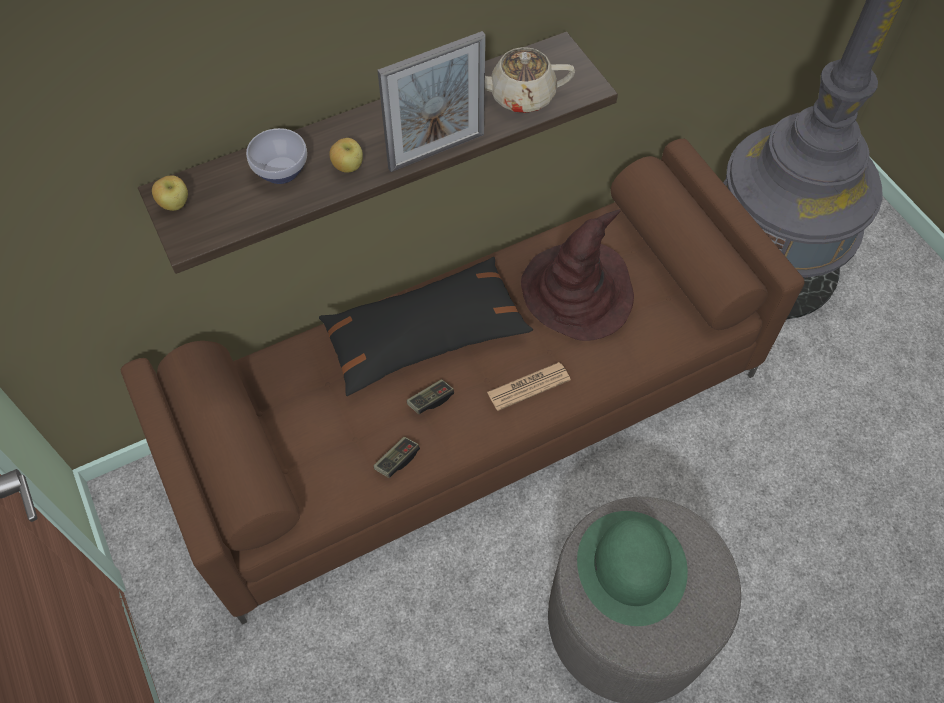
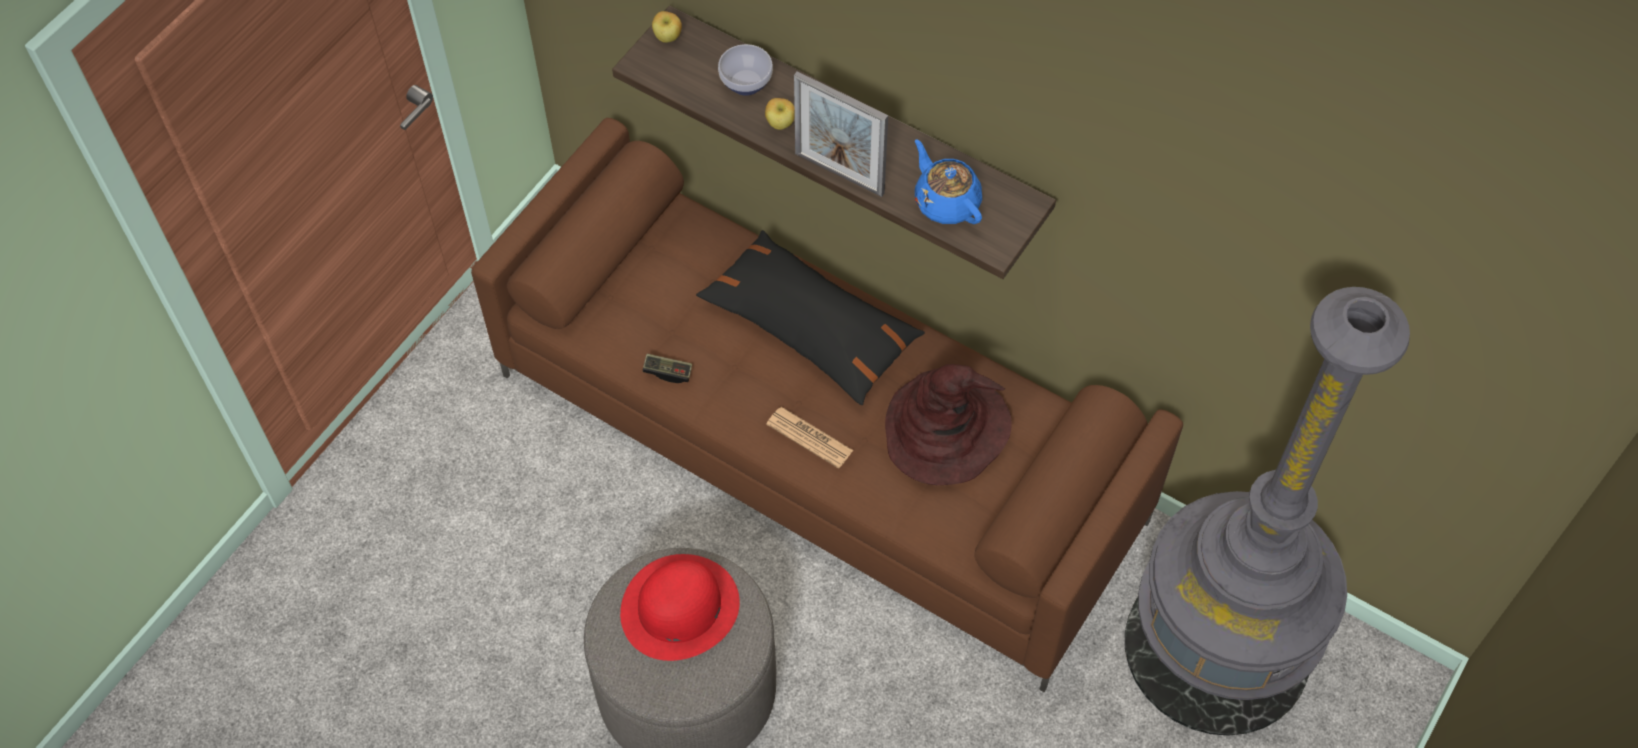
camera: 60 degrees right, 0 degrees up
game controller [407,379,454,414] -> none
beige teapot [485,47,575,113] -> blue teapot [915,139,982,224]
green hat [577,511,688,626] -> red hat [620,554,740,661]

